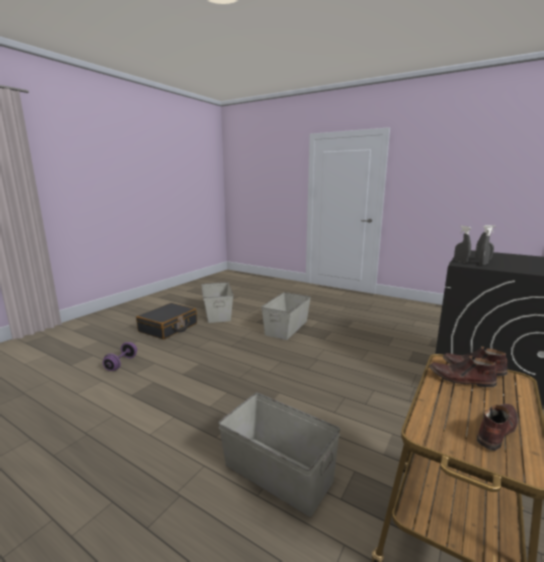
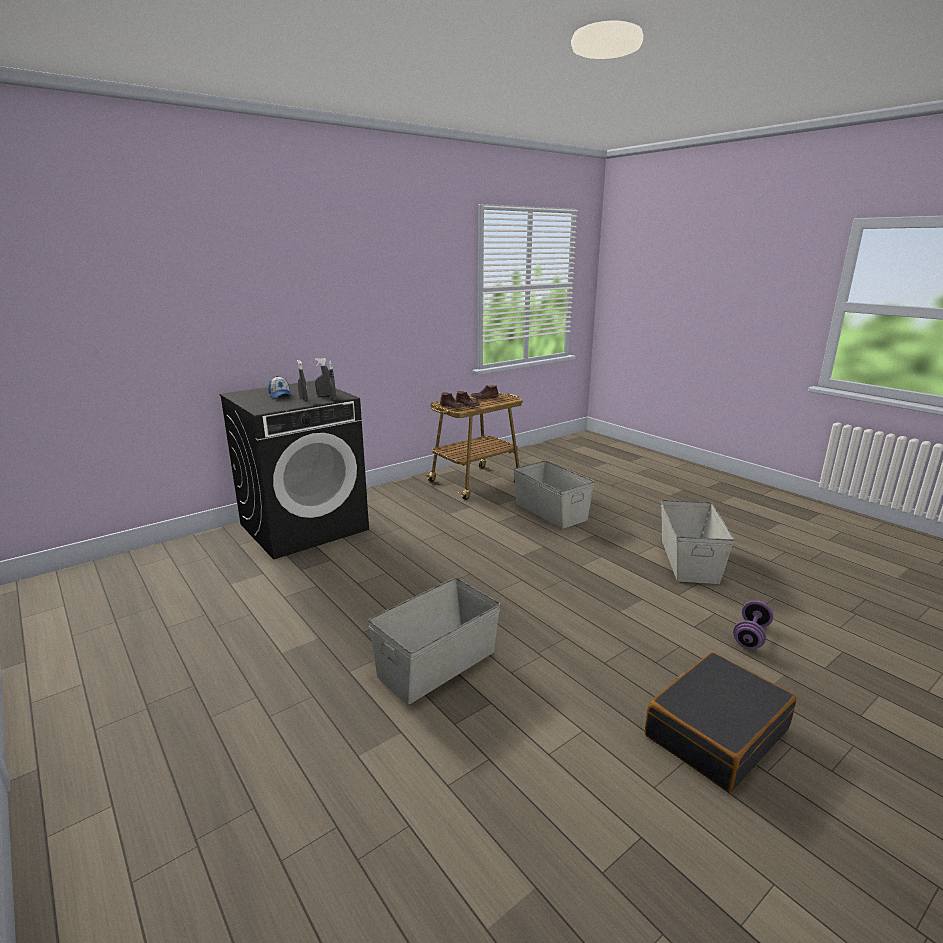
camera: 160 degrees left, 5 degrees up
grey storage box [201,282,234,323] -> grey storage box moved to [661,500,735,584]
none -> cap [268,376,293,399]

